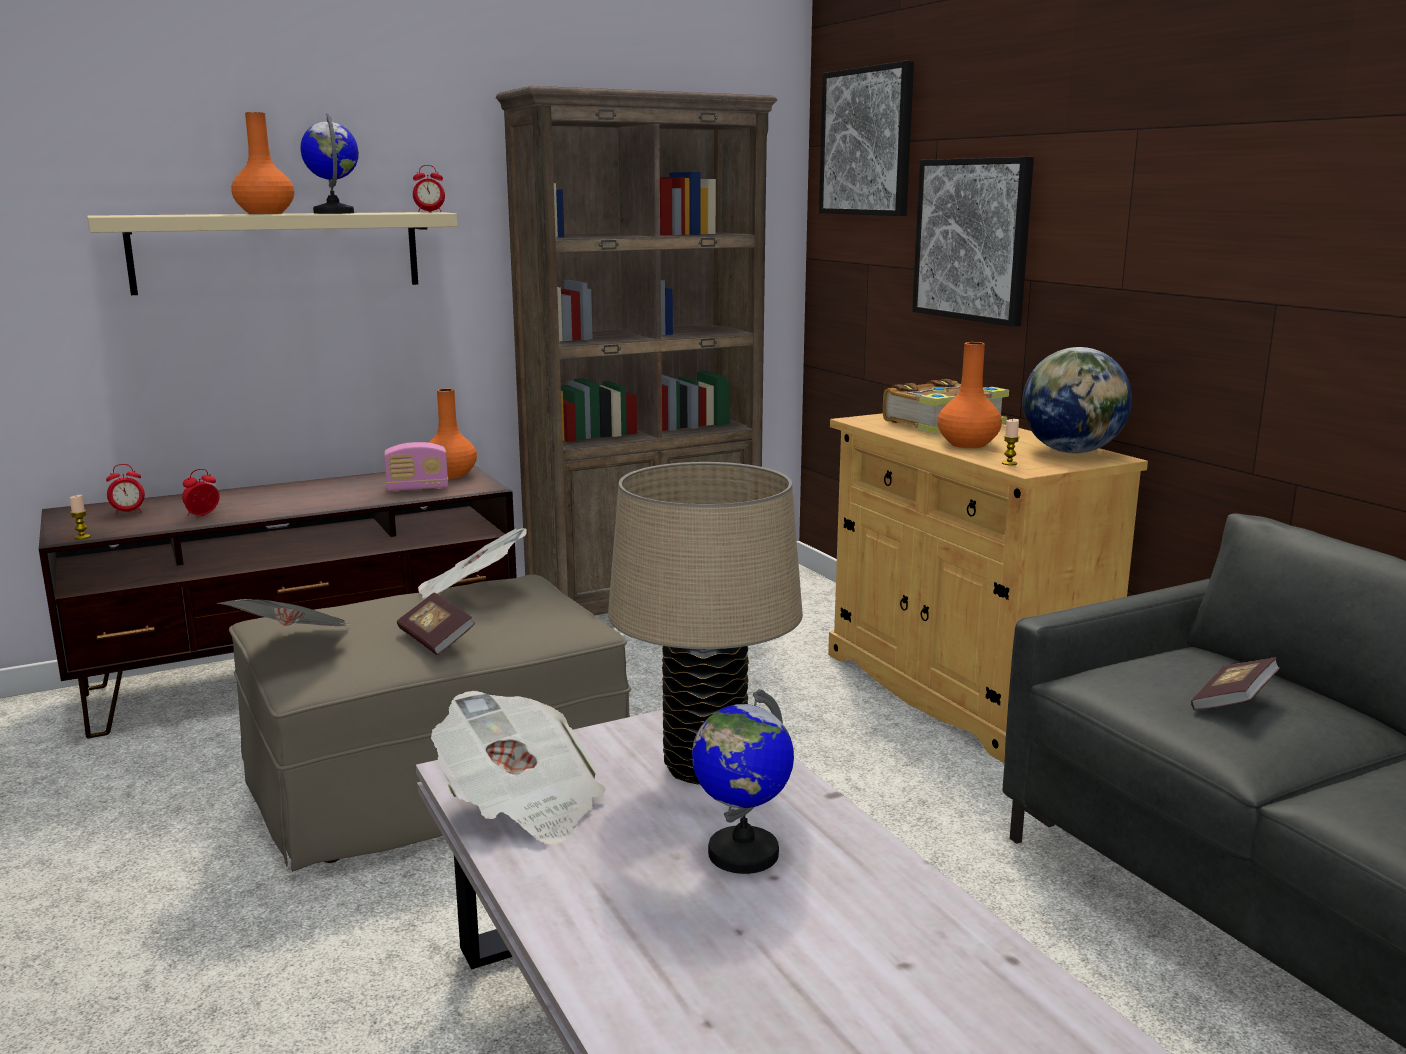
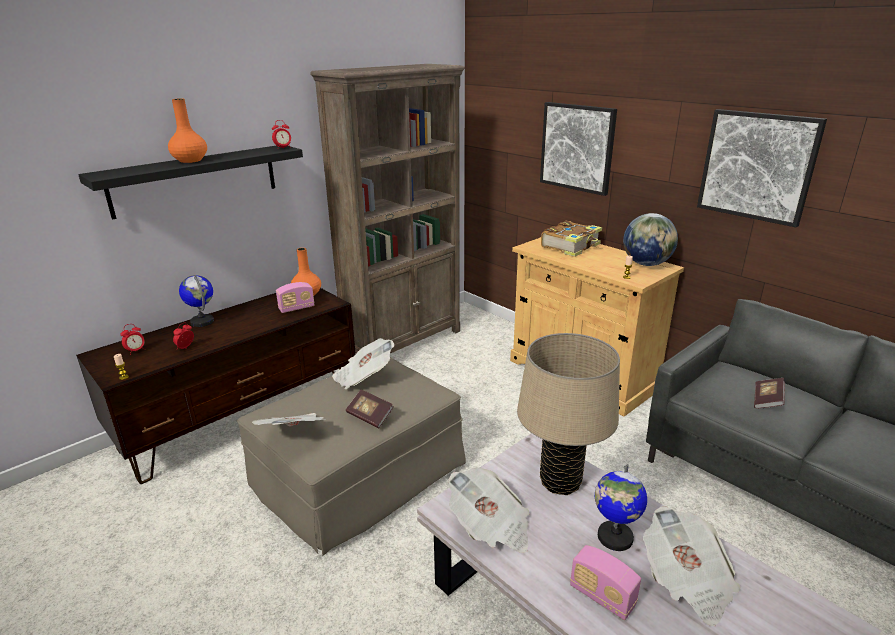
camera: 15 degrees left, 10 degrees up
beige shelf [87,212,458,295] -> black shelf [78,146,303,220]
globe [300,113,359,214] -> globe moved to [179,275,214,327]
picture [819,61,914,216] -> picture moved to [697,109,827,227]
orange vase [937,342,1002,448] -> none
none -> radio [570,545,641,620]
none -> newspaper [643,506,741,626]

